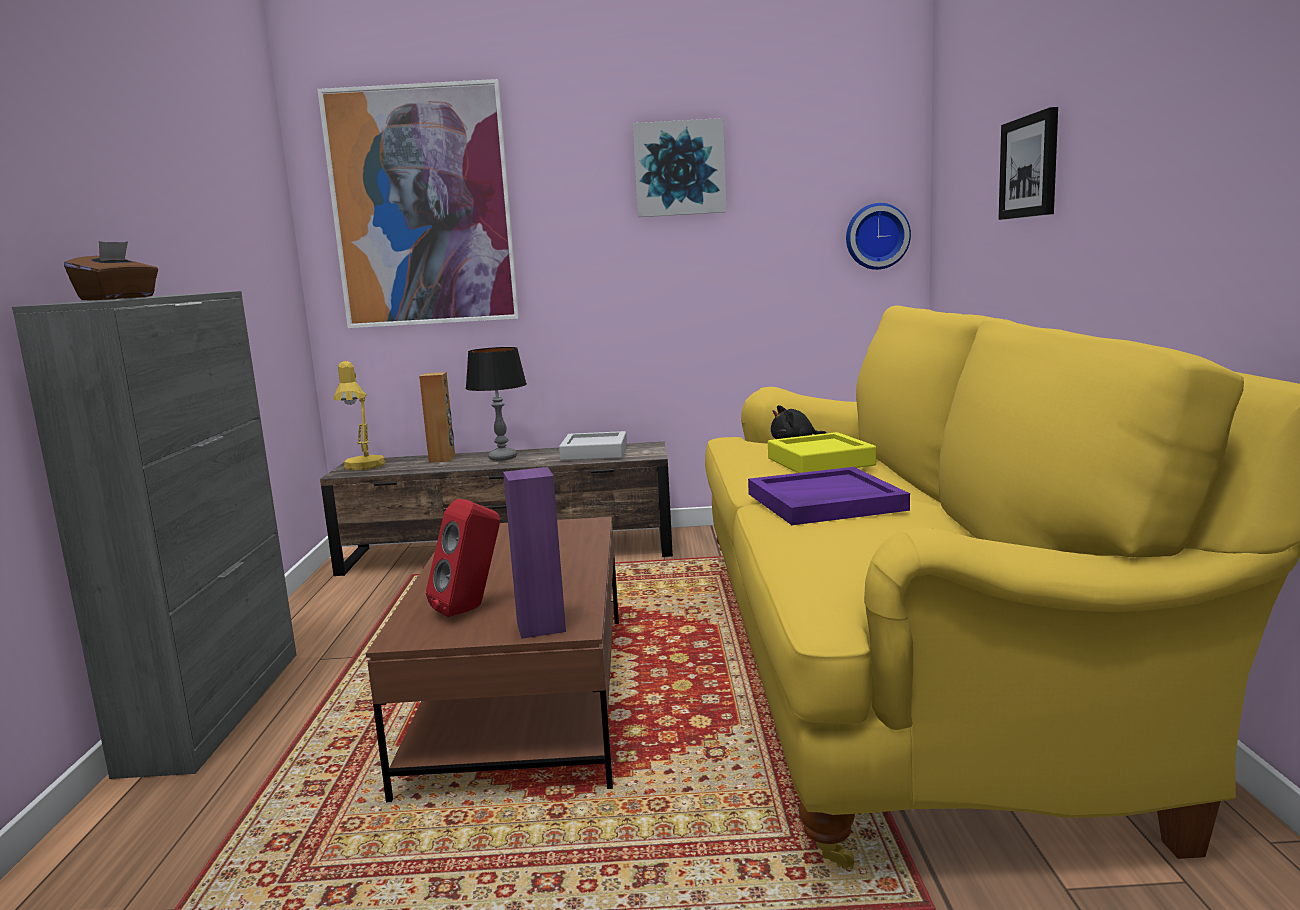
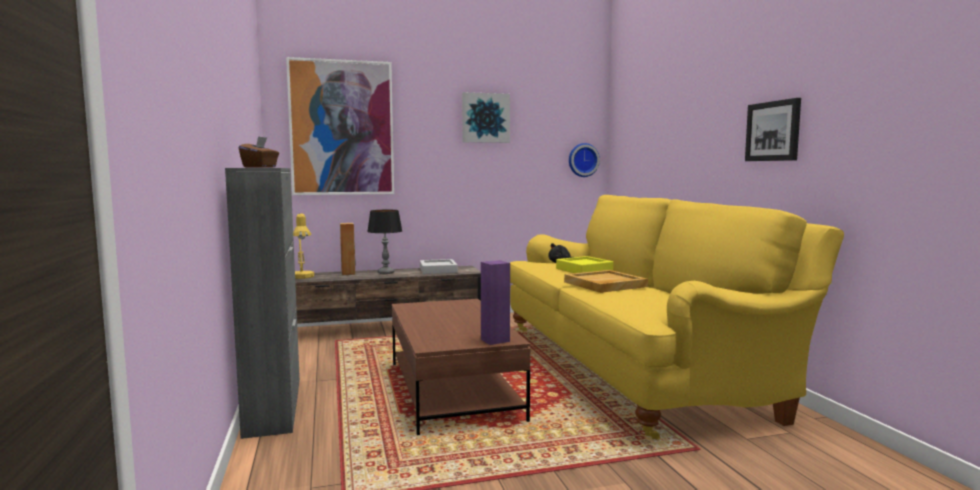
camera: 15 degrees left, 5 degrees down
red speaker [426,499,500,617] -> none
purple tray [748,467,910,525] -> beige tray [564,270,648,293]
picture [998,107,1058,220] -> picture moved to [745,98,801,161]

